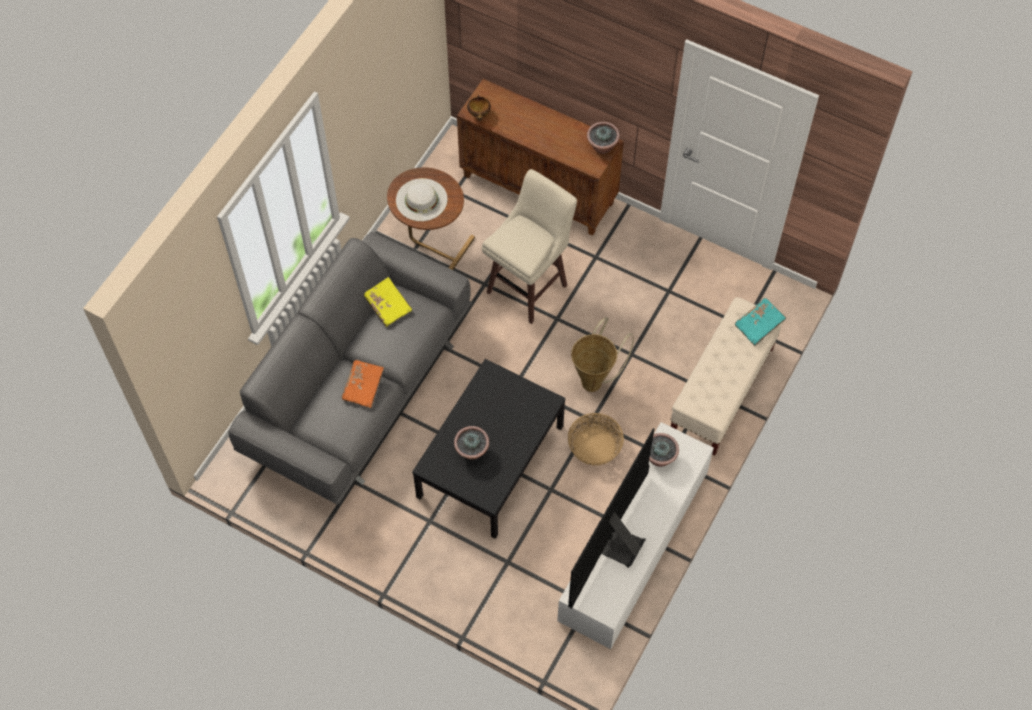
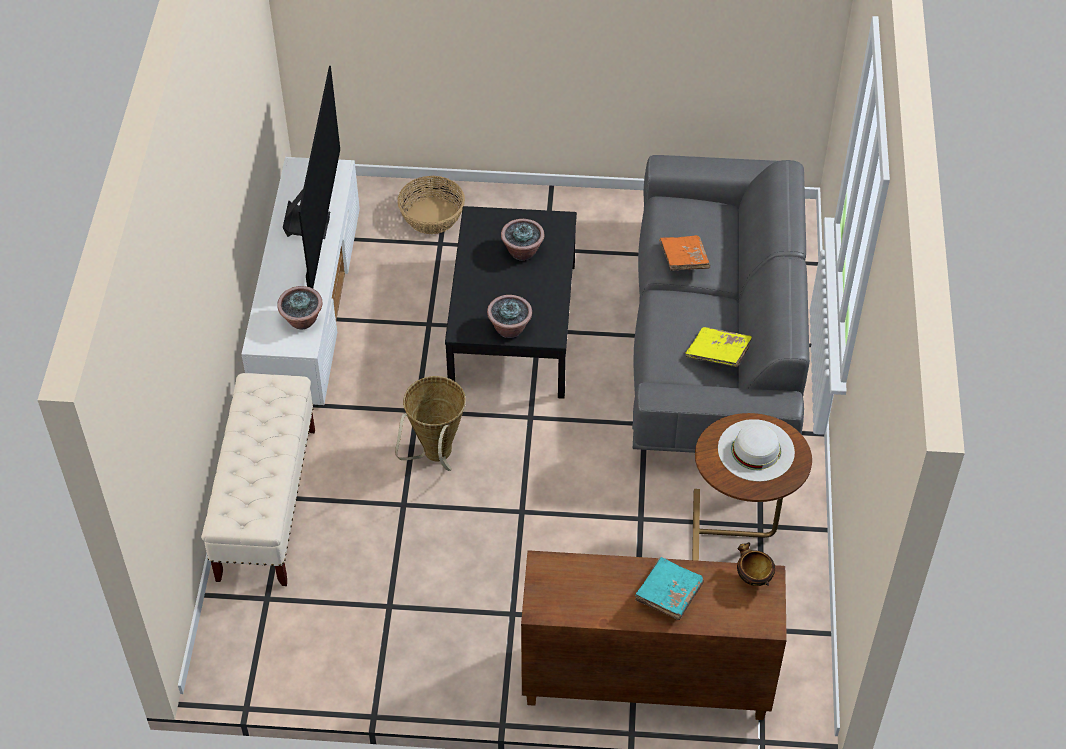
camera: 155 degrees right, 10 degrees down
beige stool [482,169,577,324] -> none
basket [568,413,624,466] -> basket moved to [397,176,465,234]
potted plant [587,122,620,154] -> potted plant moved to [487,295,532,338]
turquoise book [735,298,786,346] -> turquoise book moved to [635,557,704,620]

